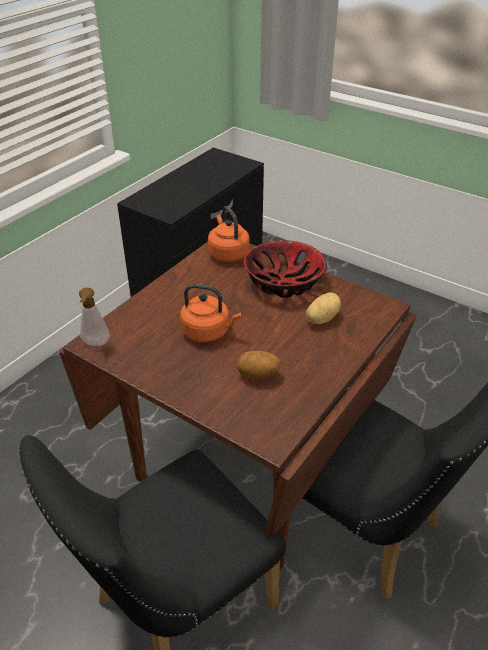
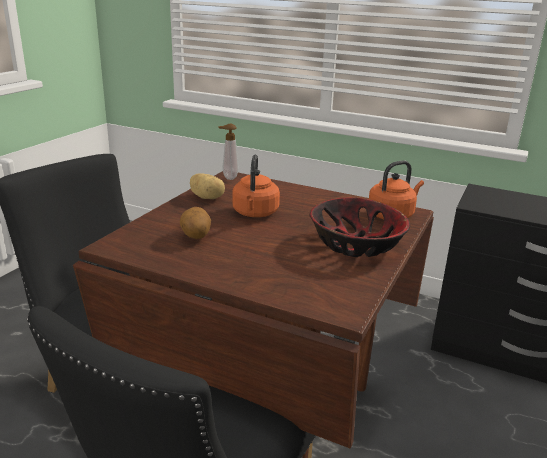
camera: 80 degrees right, 15 degrees down
potato [306,292,341,324] -> potato moved to [190,173,225,199]

